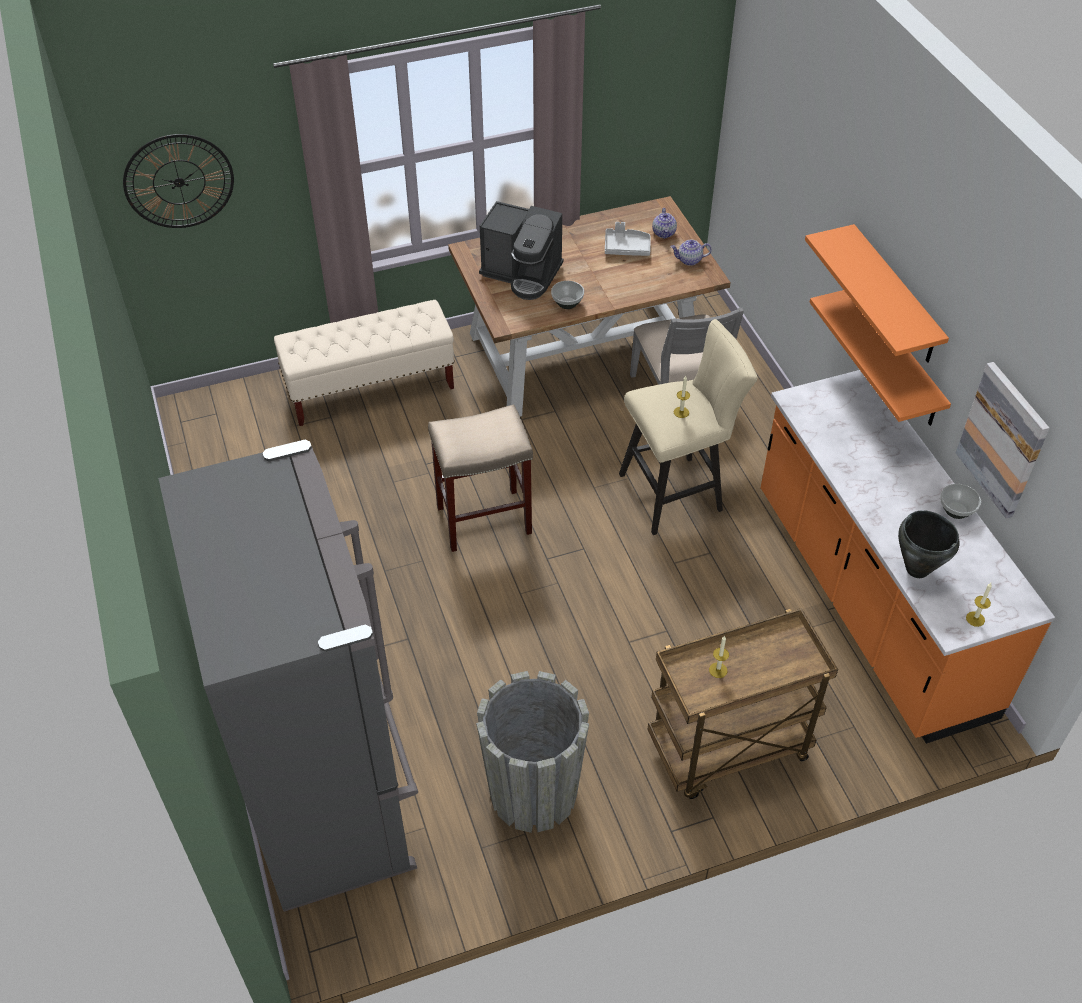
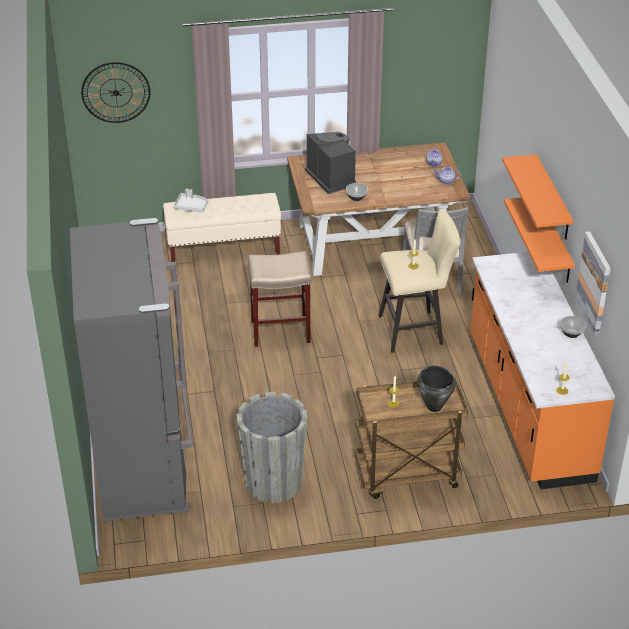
camera: 10 degrees right, 10 degrees down
coffee machine [479,201,564,300] -> coffee machine turned 150 degrees counterclockwise [305,132,357,194]
grey tray [605,222,651,256] -> grey tray moved to [173,189,208,212]
black cooking pot [898,510,960,578] -> black cooking pot moved to [417,365,455,412]

